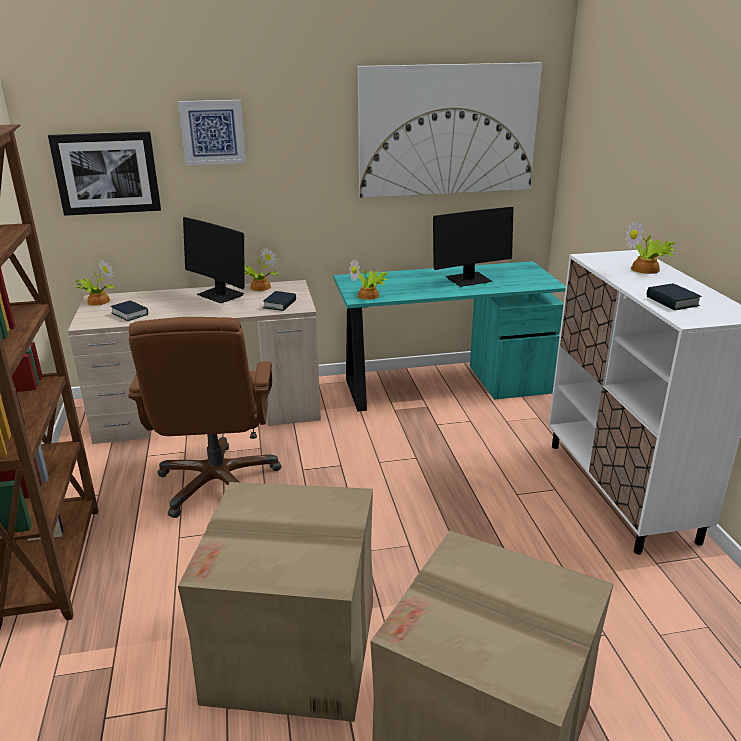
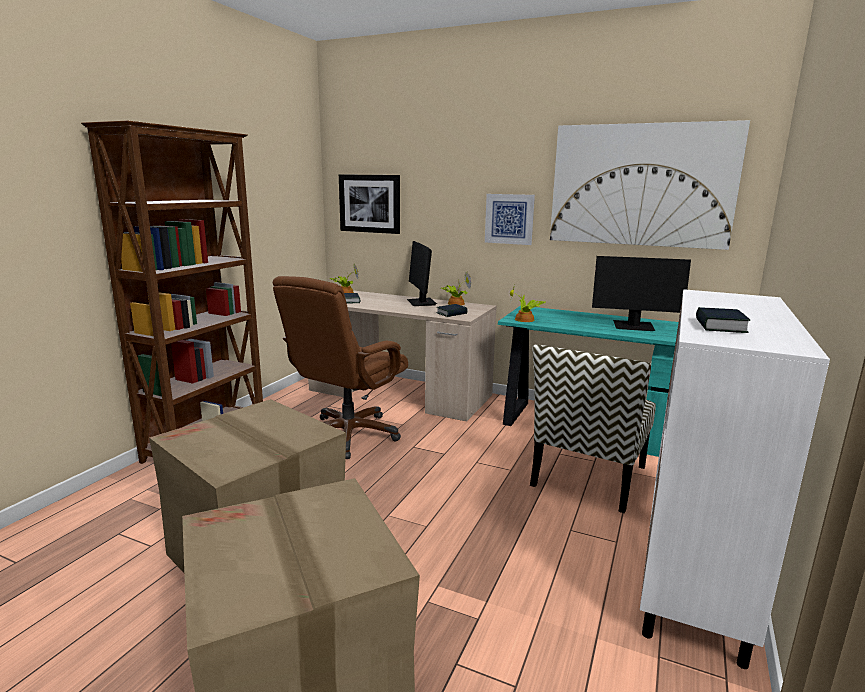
camera: 35 degrees right, 10 degrees down
picture [178,100,246,165] -> picture moved to [485,194,535,245]
potted plant [626,220,675,274] -> none
none -> chair [530,344,656,514]

